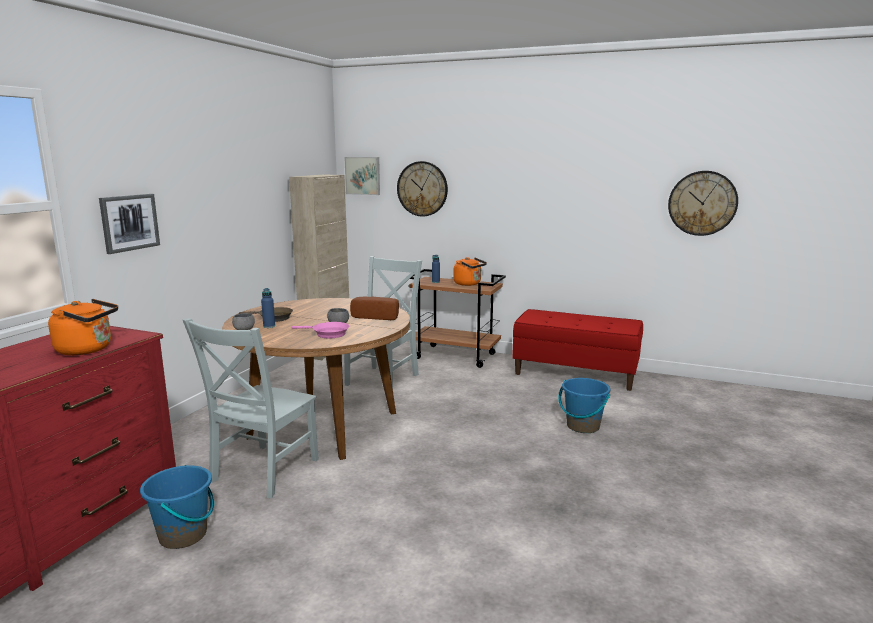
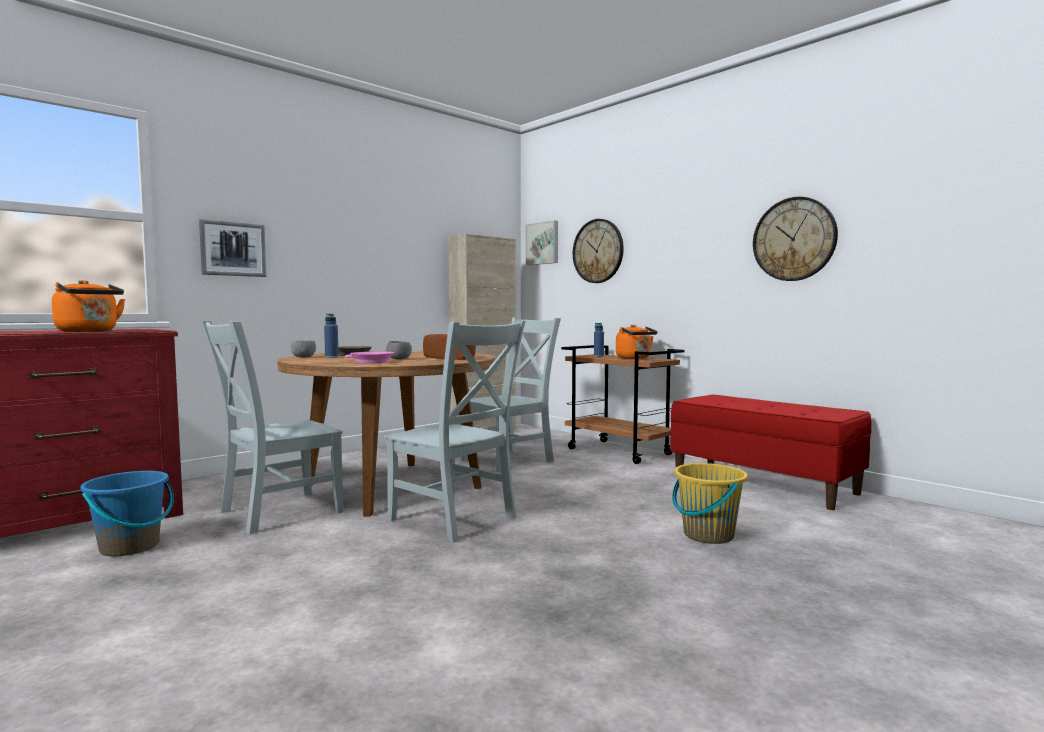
camera: 25 degrees right, 10 degrees down
blue bucket [558,378,610,433] -> yellow bucket [672,463,748,544]
wall clock [668,171,738,236] -> wall clock moved to [753,197,838,281]
none -> grey chair [384,321,525,543]

